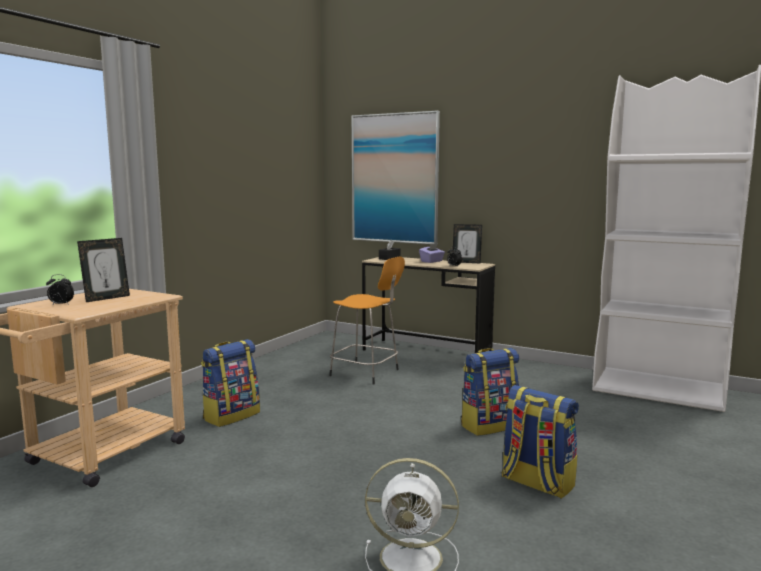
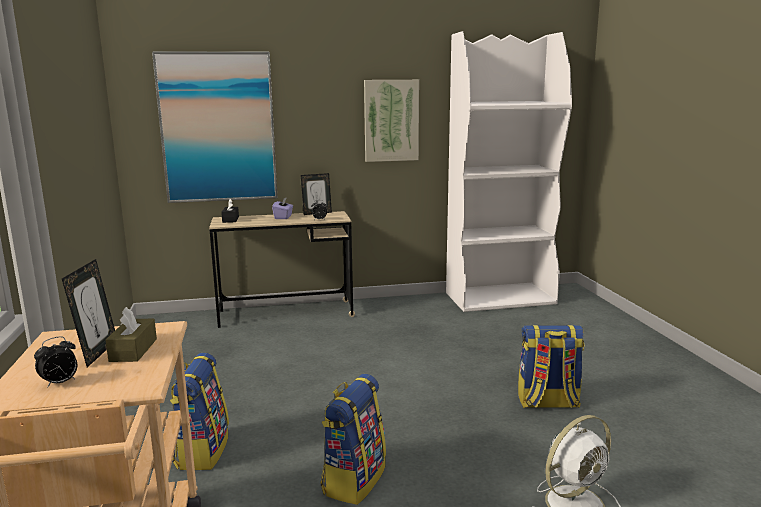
camera: 40 degrees left, 5 degrees up
orange stool [329,256,405,384] -> none
backpack [461,348,519,436] -> backpack moved to [321,374,386,505]
none -> brown tissue box [105,307,157,362]
none -> picture [364,80,419,162]

